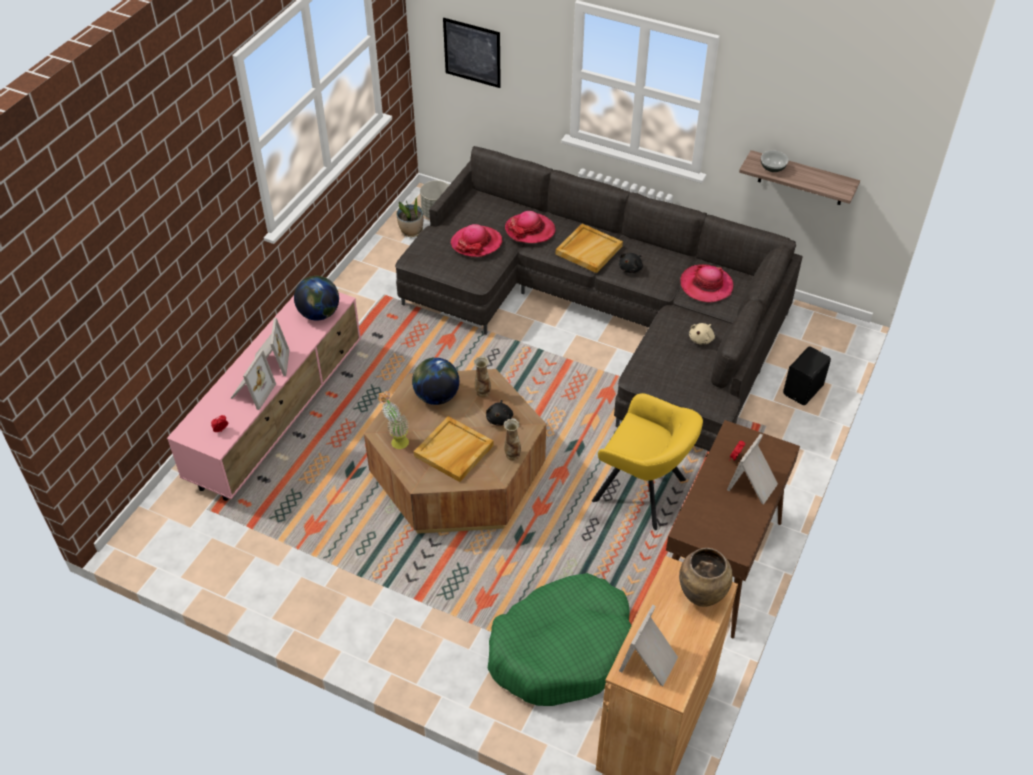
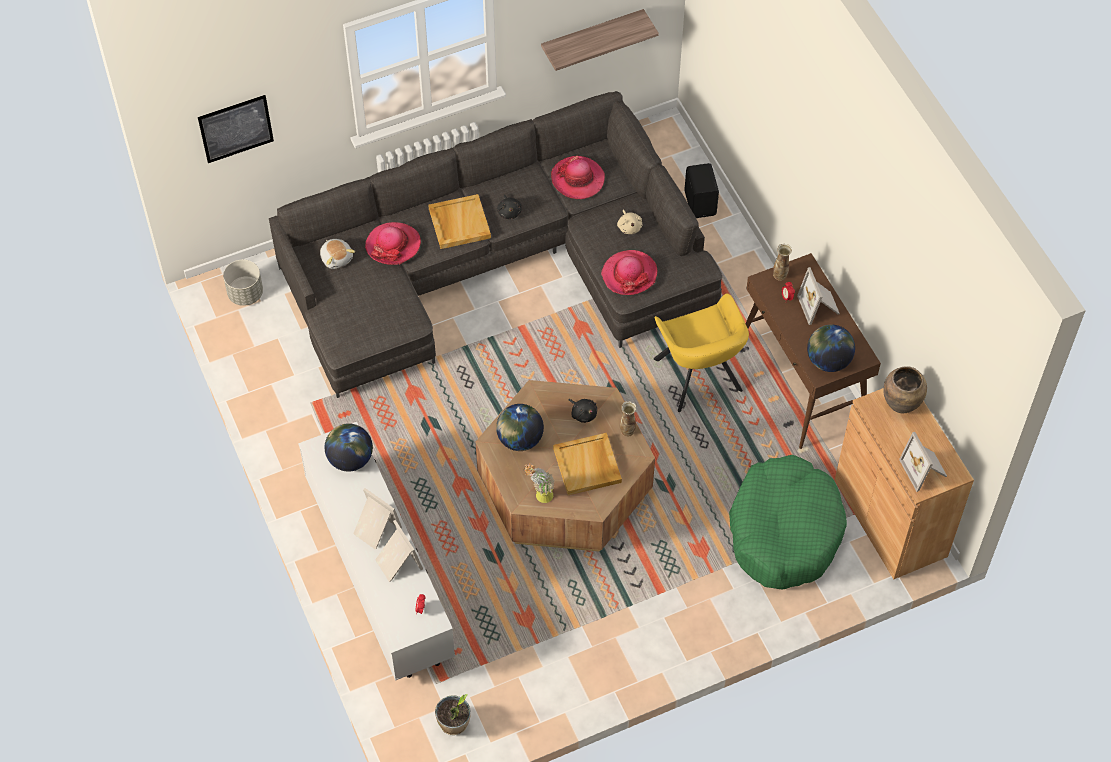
camera: 50 degrees left, 10 degrees up
pink tv stand [167,292,361,501] -> white tv stand [298,422,455,681]
potted plant [396,197,423,237] -> potted plant moved to [435,694,471,735]
hat [451,224,502,257] -> hat moved to [601,250,657,295]
vase [474,356,491,397] -> vase moved to [773,243,792,281]
yellow armchair [592,393,703,530] -> yellow armchair turned 90 degrees clockwise [654,294,749,412]
bowl [761,150,789,172] -> none
none -> plush toy [320,239,355,269]
none -> globe [807,324,855,372]

